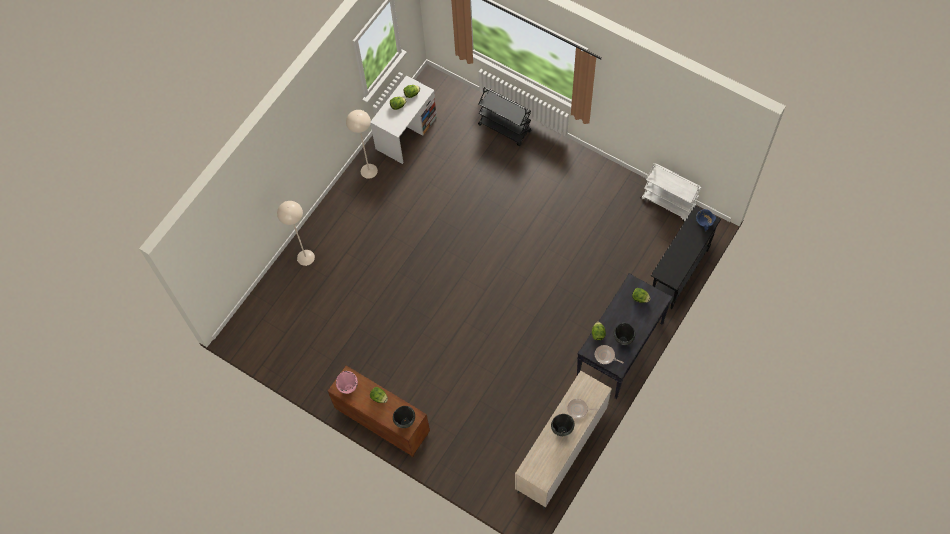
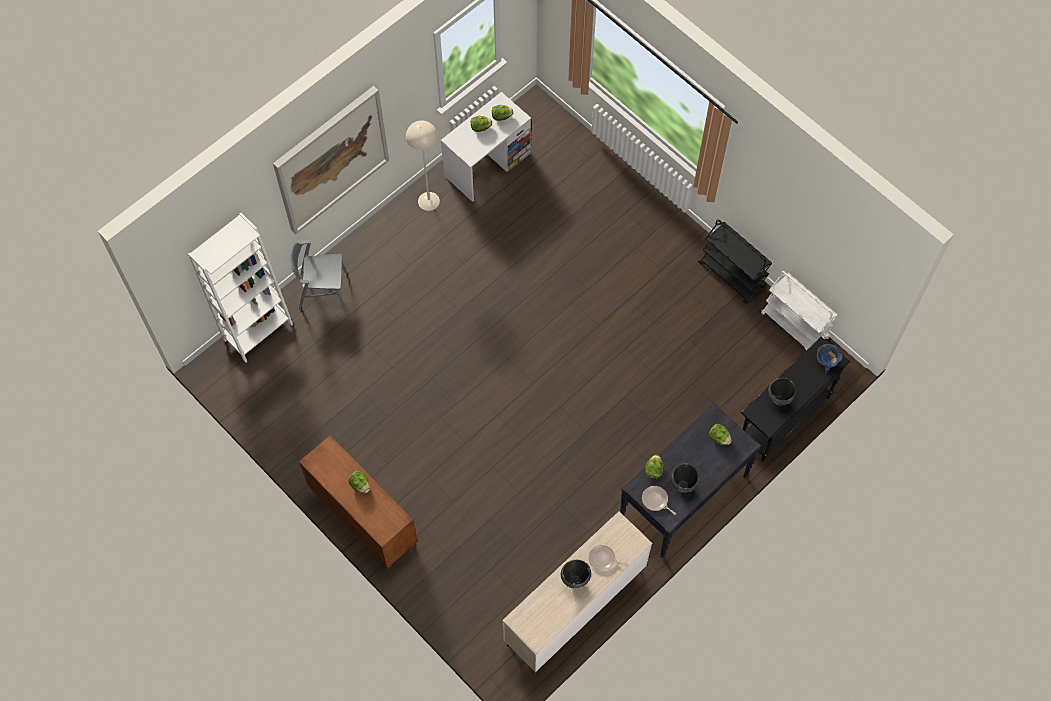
camera: 10 degrees right, 0 degrees up
beige floor lamp [277,201,315,266] -> grey chair [290,240,347,310]
pink cooking pot [336,371,358,394] -> none
black cooking pot [393,406,415,428] -> black cooking pot moved to [768,378,796,406]
black cart [478,87,532,146] -> black cart moved to [698,219,772,304]
none -> white bookcase [188,213,293,363]
none -> picture [273,86,389,234]

